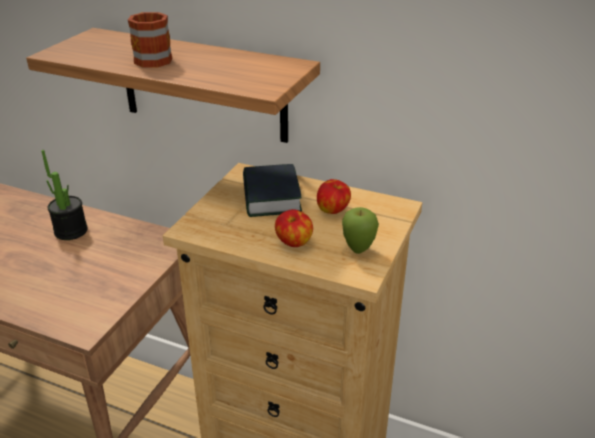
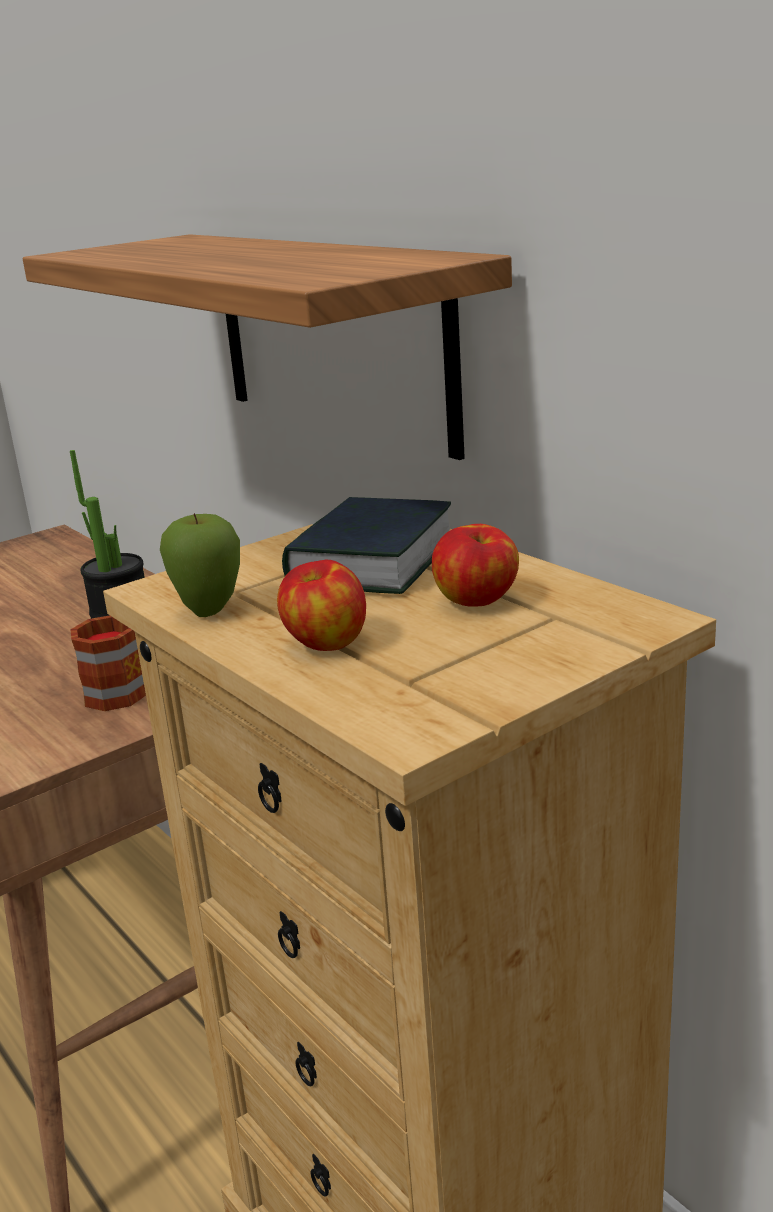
camera: 30 degrees right, 10 degrees down
mug [128,12,172,67] -> mug moved to [70,615,146,711]
apple [342,207,379,254] -> apple moved to [160,513,240,617]

